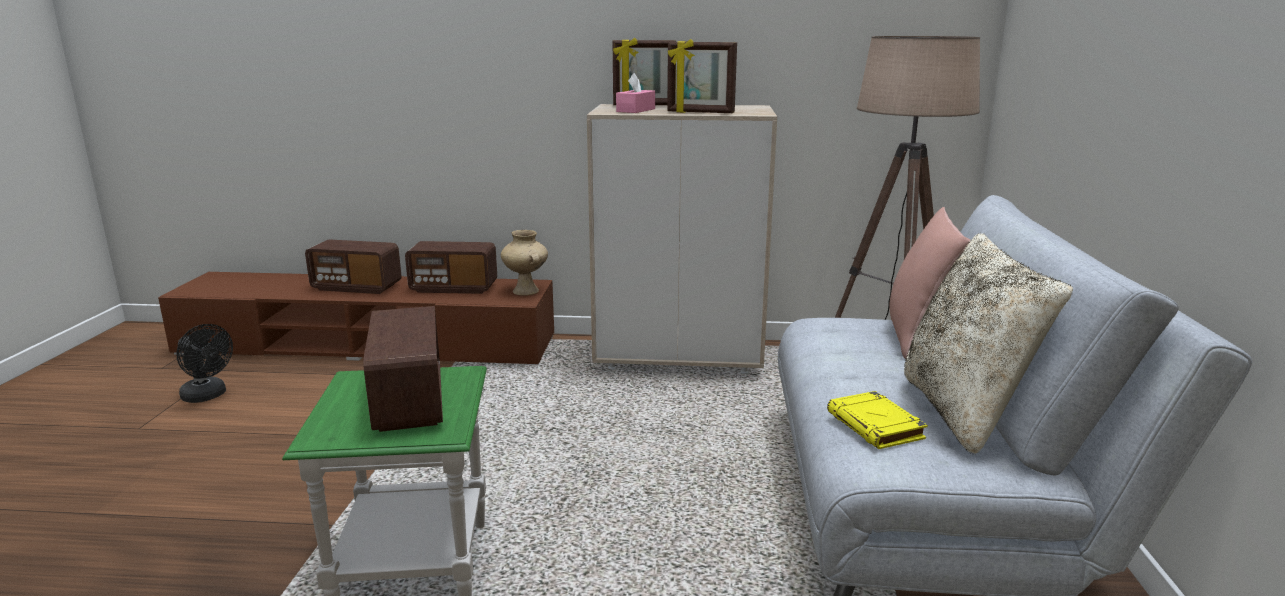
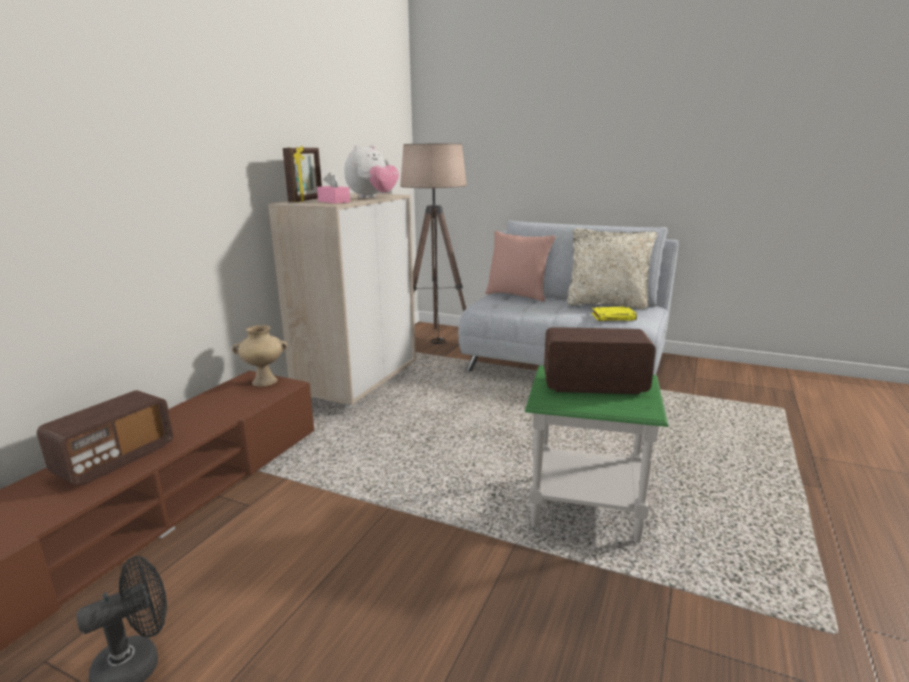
camera: 70 degrees left, 0 degrees up
radio [405,241,497,294] -> none
picture frame [667,39,737,113] -> plush toy [344,145,399,199]

